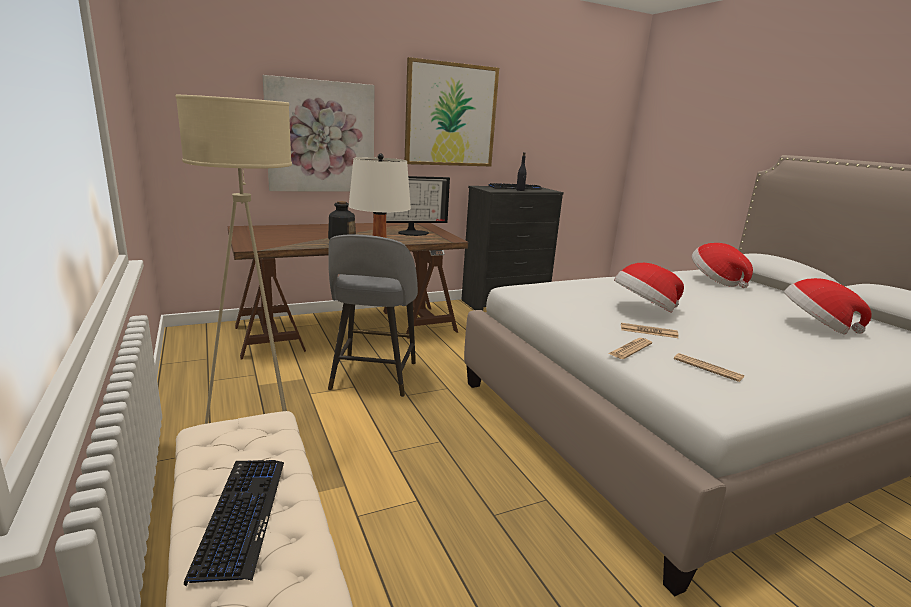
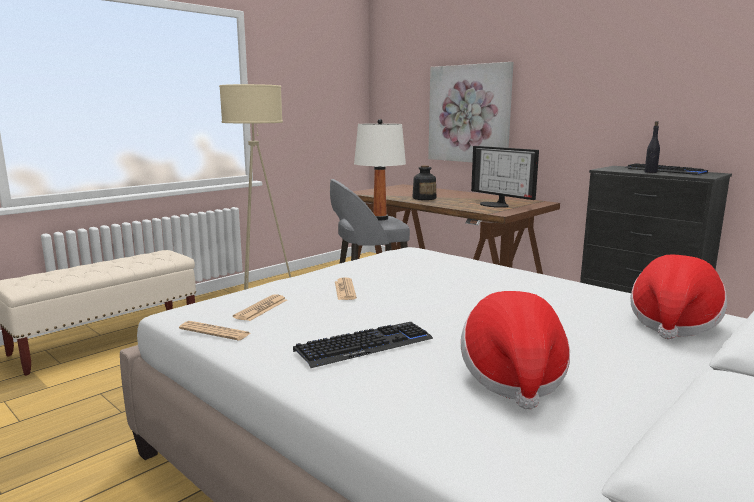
camera: 70 degrees right, 5 degrees down
keyboard [184,460,284,586] -> keyboard moved to [293,322,433,368]
picture [405,57,499,166] -> none
newspaper [608,338,652,359] -> newspaper moved to [179,321,251,341]
hat [614,263,684,313] -> none

